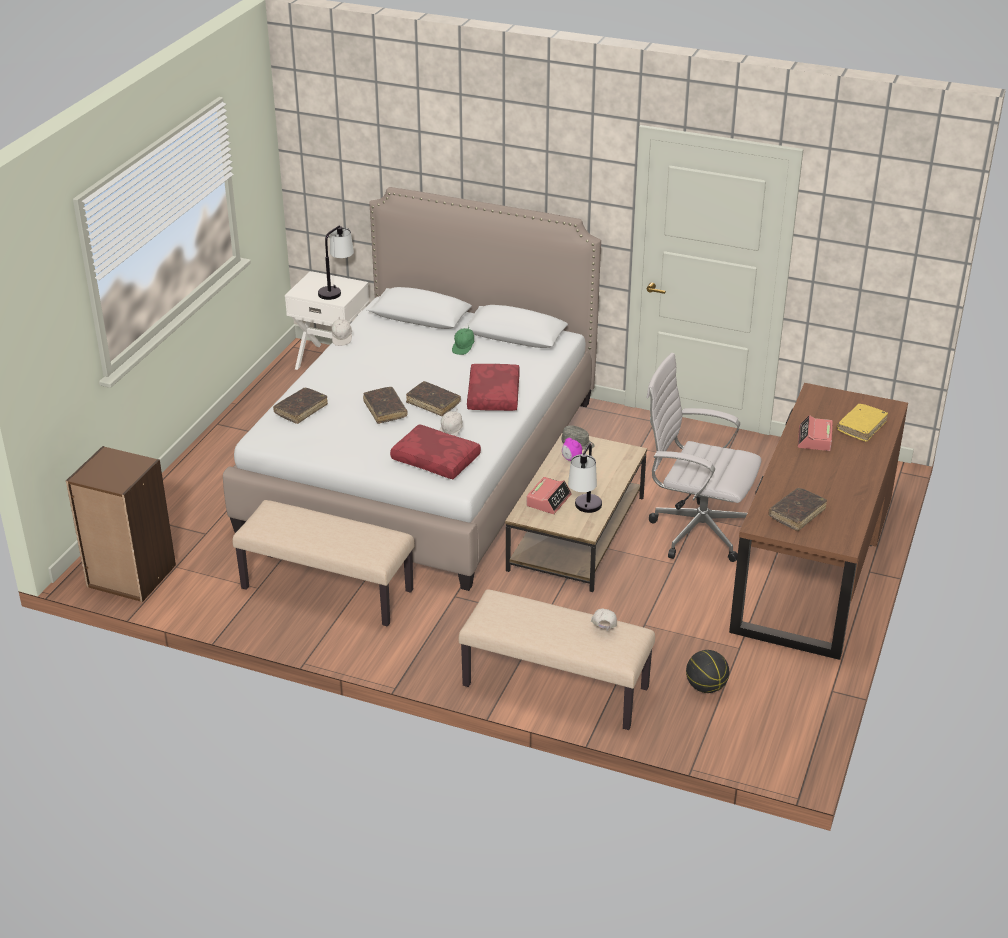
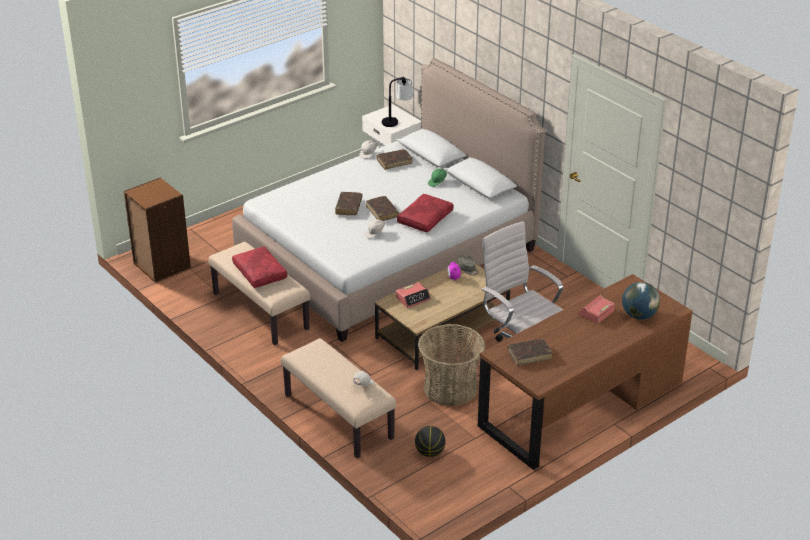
camera: 30 degrees right, 0 degrees up
brown book [273,388,328,424] -> brown book moved to [376,149,413,170]
red pillow [390,424,481,479] -> red pillow moved to [232,246,287,288]
table lamp [568,443,602,513] -> none
yellow book [837,404,888,442] -> globe [622,282,660,320]
none -> basket [418,324,485,406]

